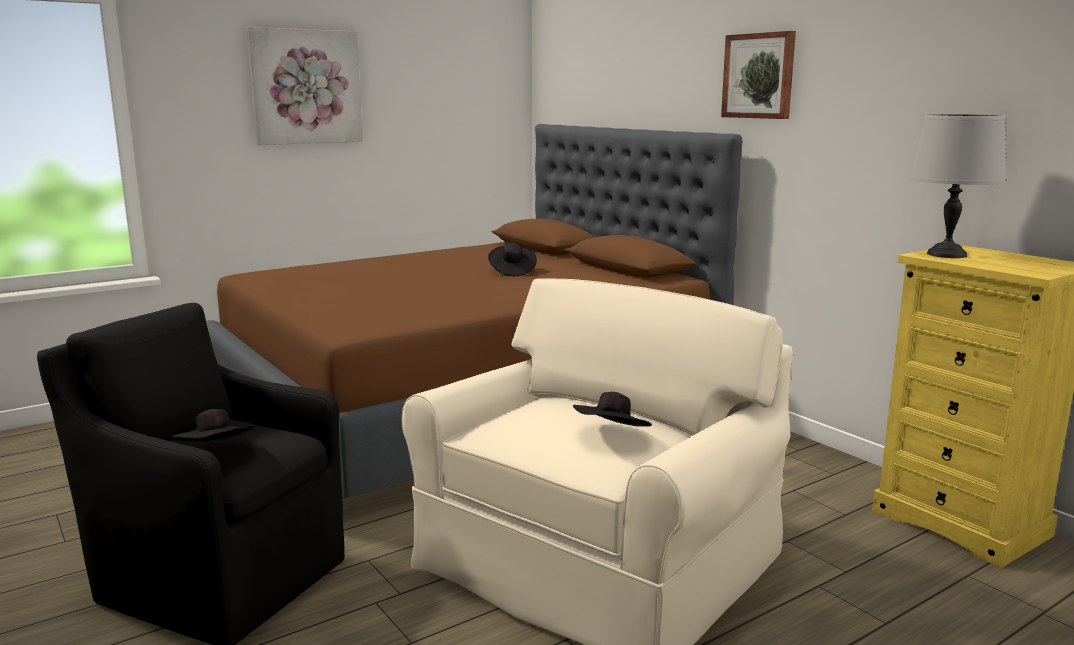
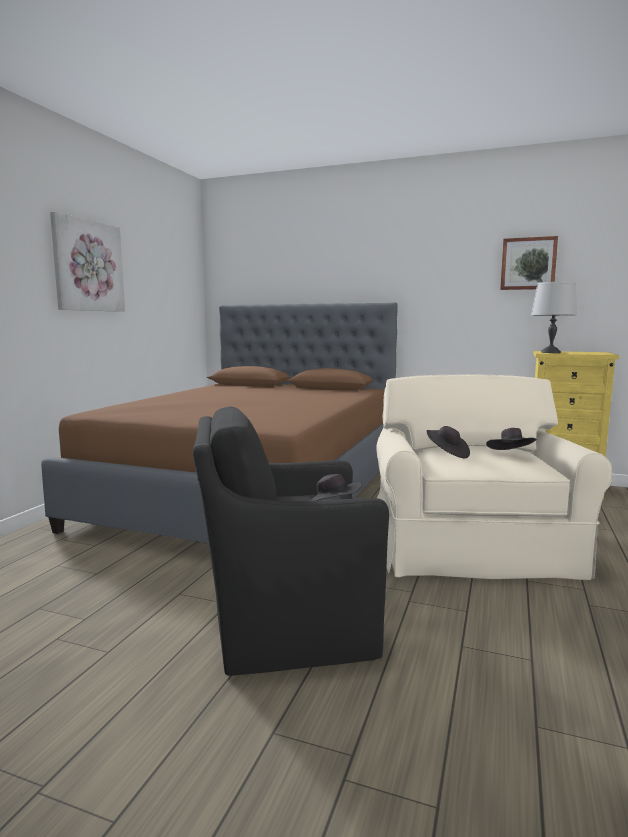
camera: 35 degrees left, 5 degrees down
black hat [488,242,537,276] -> black hat moved to [426,426,470,459]
picture [721,31,796,119] -> picture moved to [500,236,558,290]

